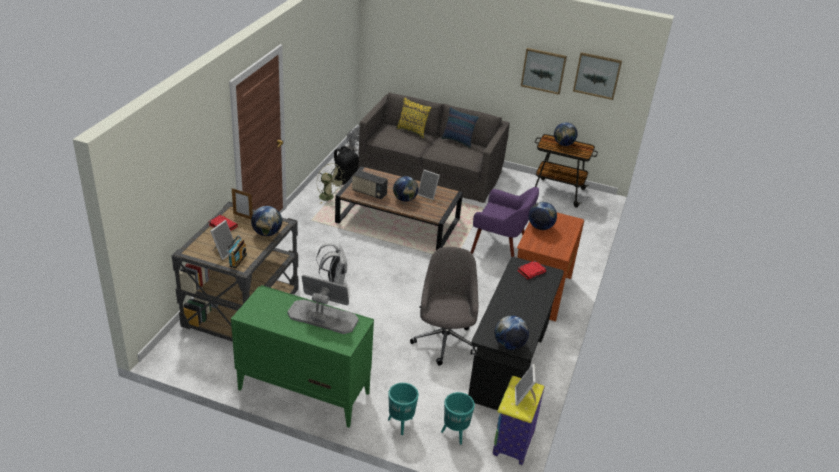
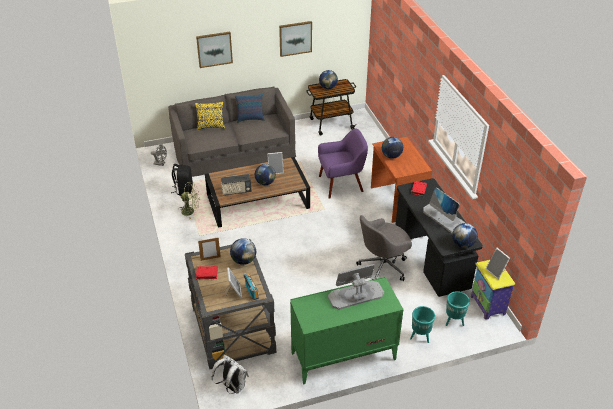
camera: 35 degrees left, 5 degrees up
white backpack [316,243,347,285] -> white backpack moved to [212,355,249,394]
grey office chair [410,247,478,365] -> grey office chair turned 90 degrees counterclockwise [356,215,412,281]
picture [573,52,622,100] -> picture moved to [196,32,233,68]
none -> monitor [423,187,465,234]

